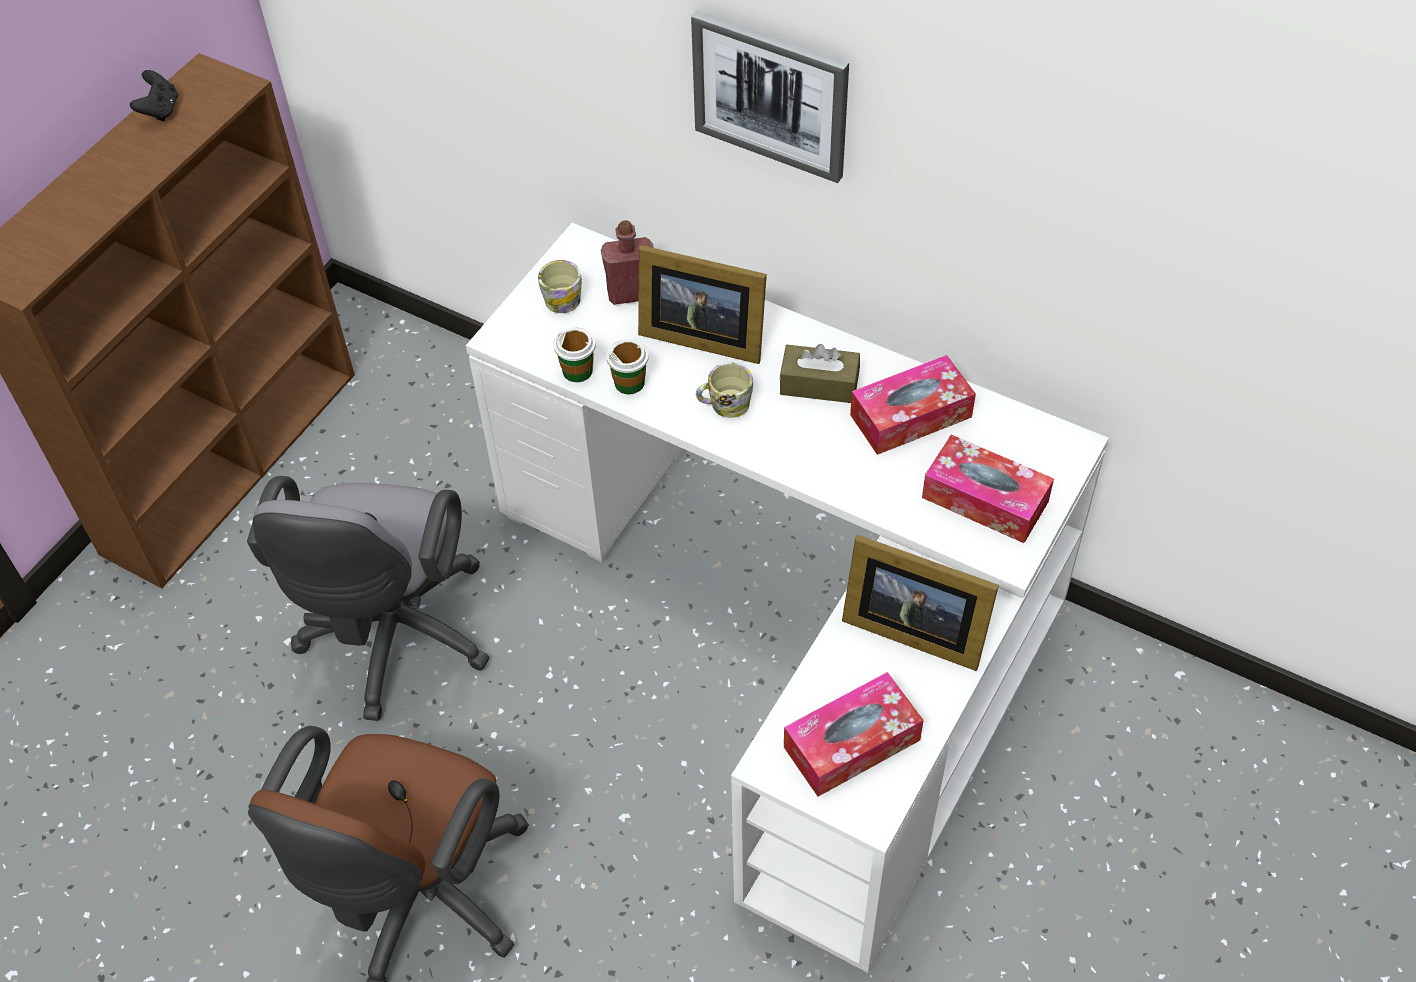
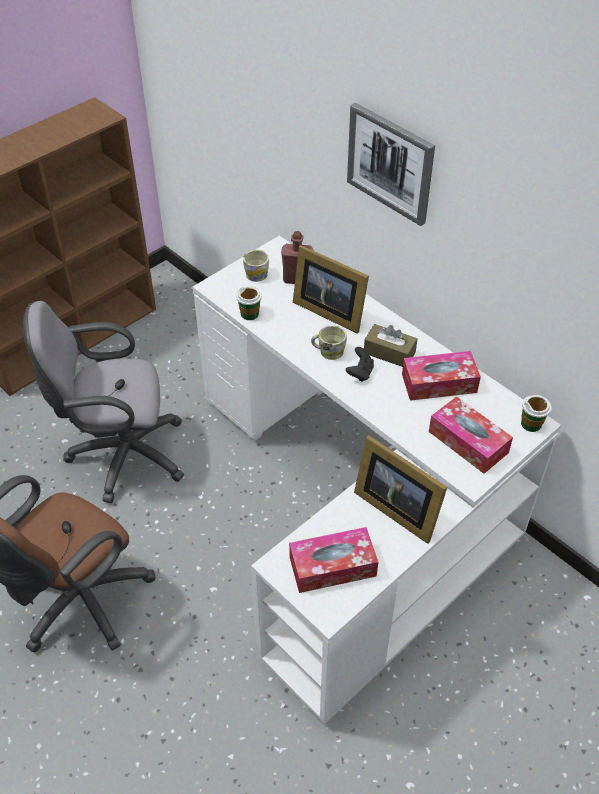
camera: 15 degrees right, 5 degrees down
black game controller [130,70,178,122] -> black game controller moved to [346,347,374,382]
grey office chair [247,476,490,721] -> grey office chair turned 60 degrees clockwise [23,301,184,503]
cup [606,339,649,394] -> cup moved to [521,395,552,432]

